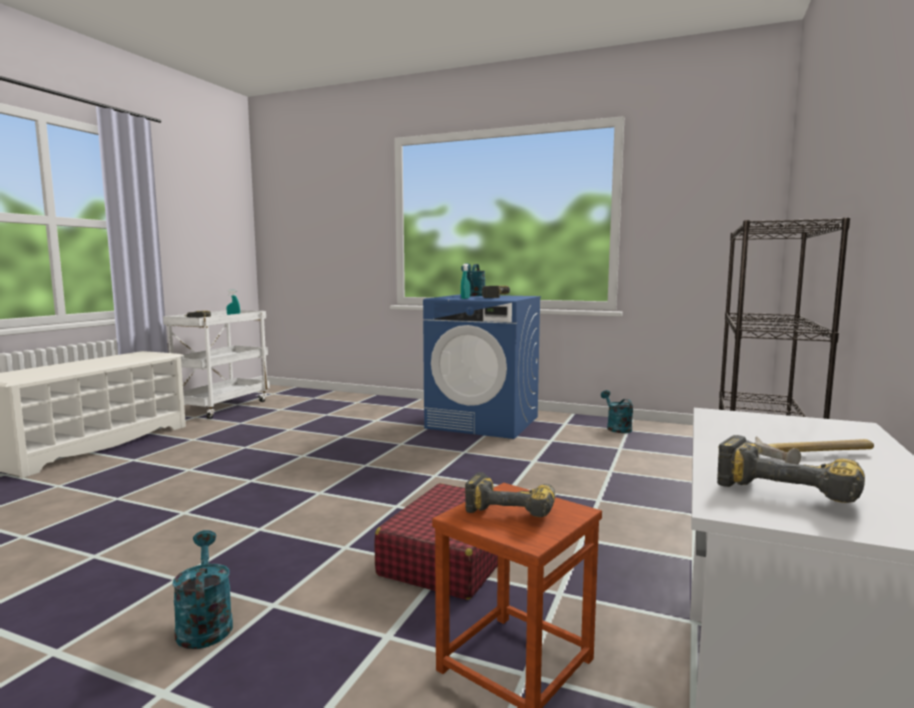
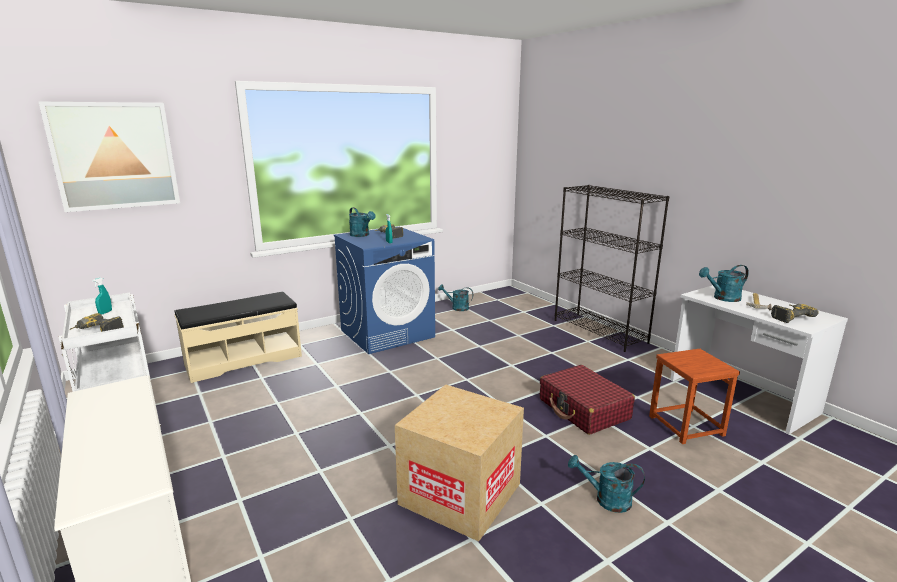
camera: 55 degrees left, 10 degrees up
power drill [465,472,555,517] -> none
none -> picture [39,102,180,212]
none -> beige bench [175,292,302,383]
none -> cardboard box [395,384,524,542]
none -> turquoise watering can [699,265,749,302]

